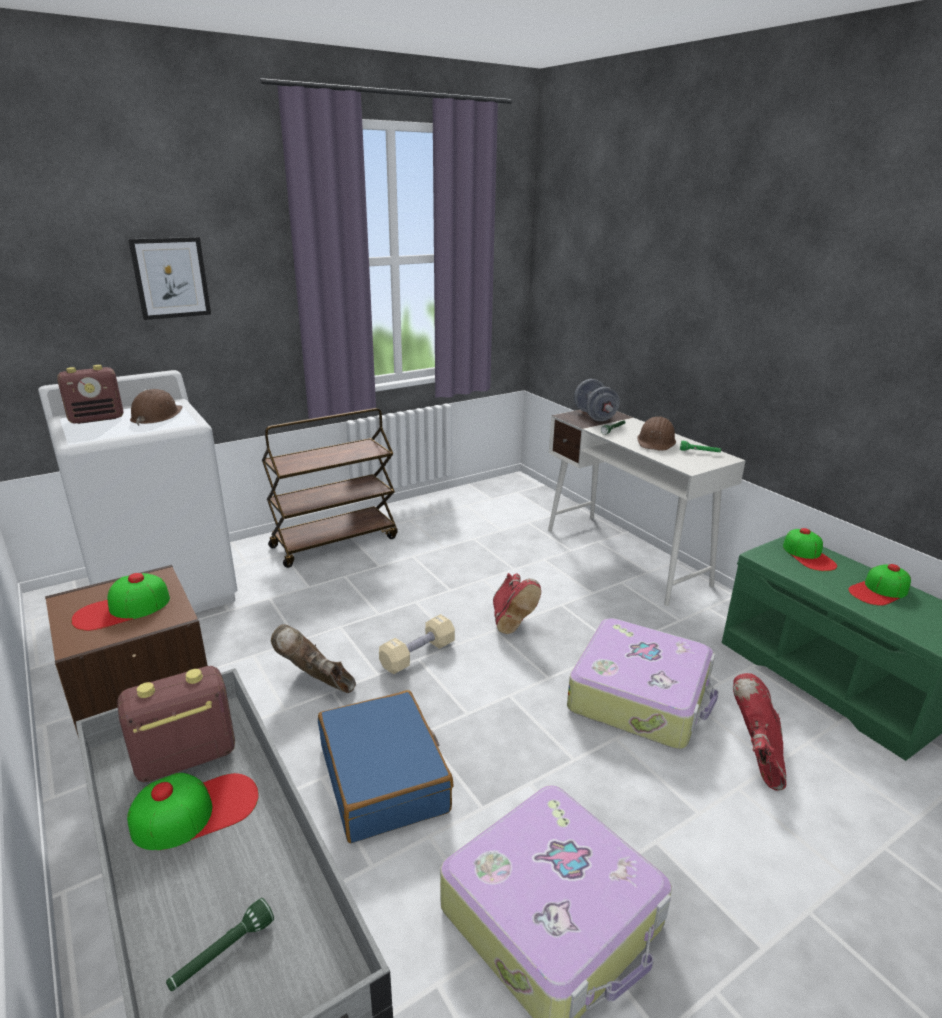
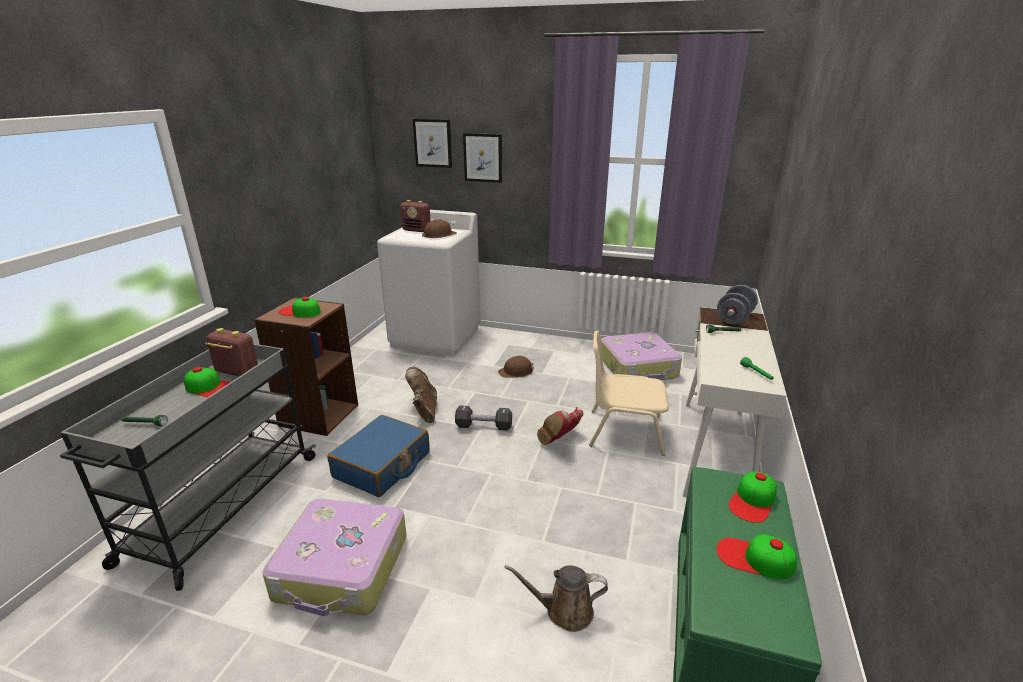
camera: 50 degrees right, 0 degrees up
brown cart [262,408,398,568] -> none
beige dumbbell [379,614,455,674] -> black dumbbell [455,406,512,431]
suitcase [567,618,719,749] -> suitcase moved to [601,332,682,380]
brown hard hat [637,416,676,451] -> brown hard hat moved to [498,356,534,378]
red boot [733,673,786,790] -> brown watering can [504,565,608,632]
none -> picture [413,119,452,168]
none -> beige chair [589,330,669,456]

